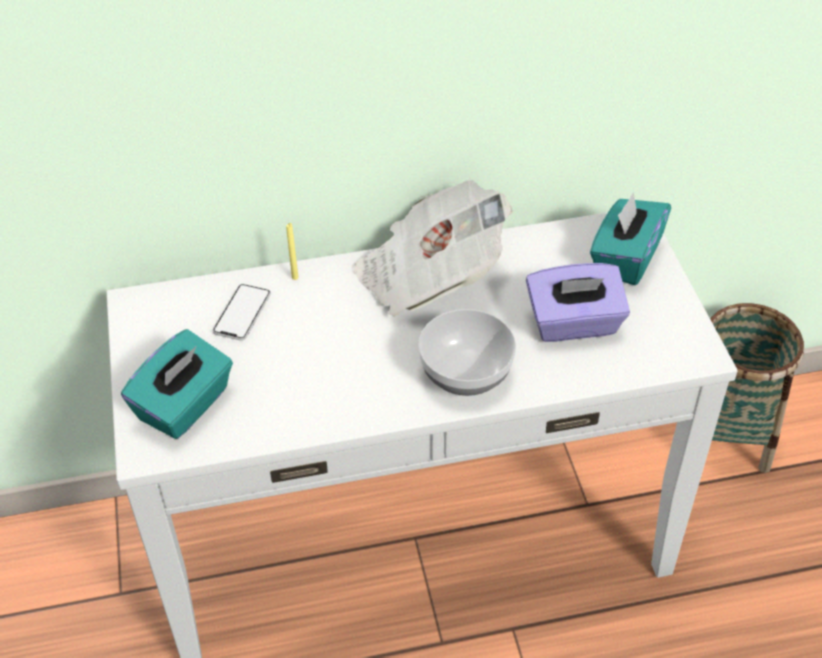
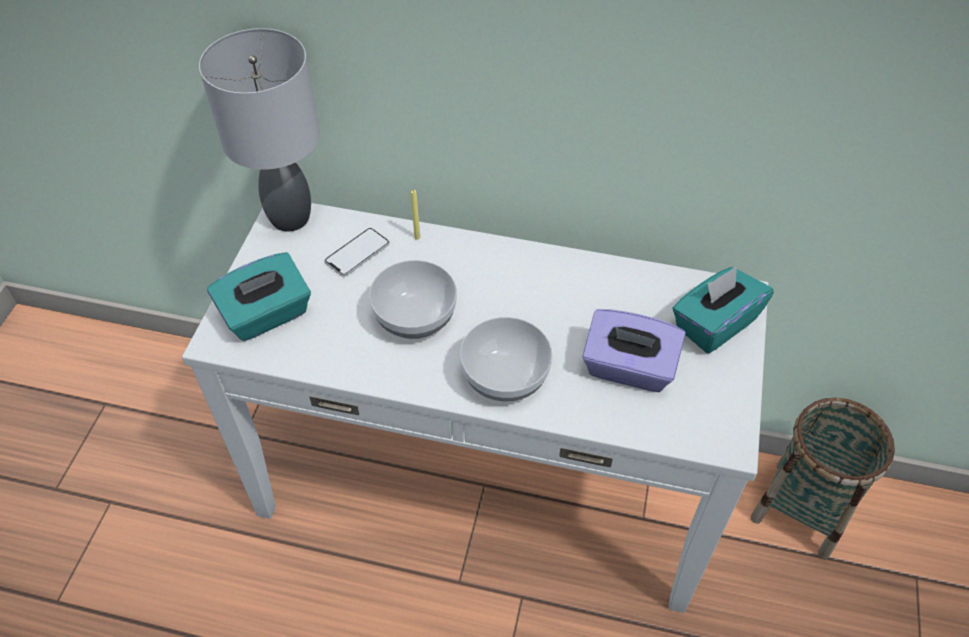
camera: 25 degrees right, 5 degrees up
newspaper [354,180,512,317] -> none
none -> grey table lamp [199,28,320,232]
none -> bowl [369,260,457,339]

